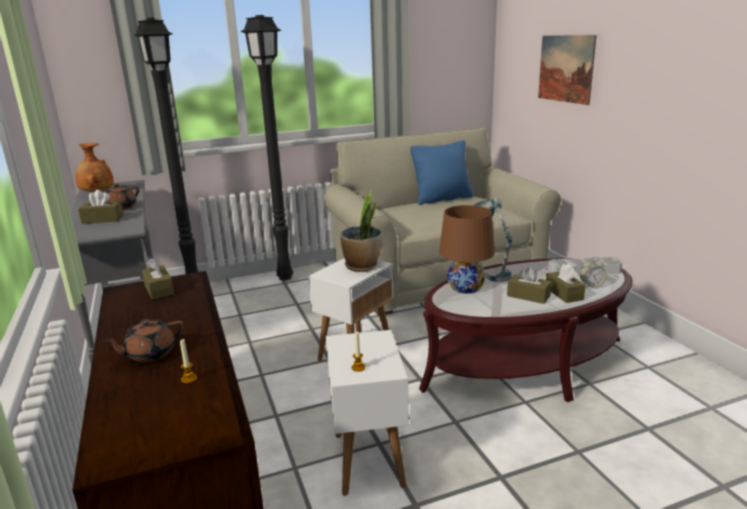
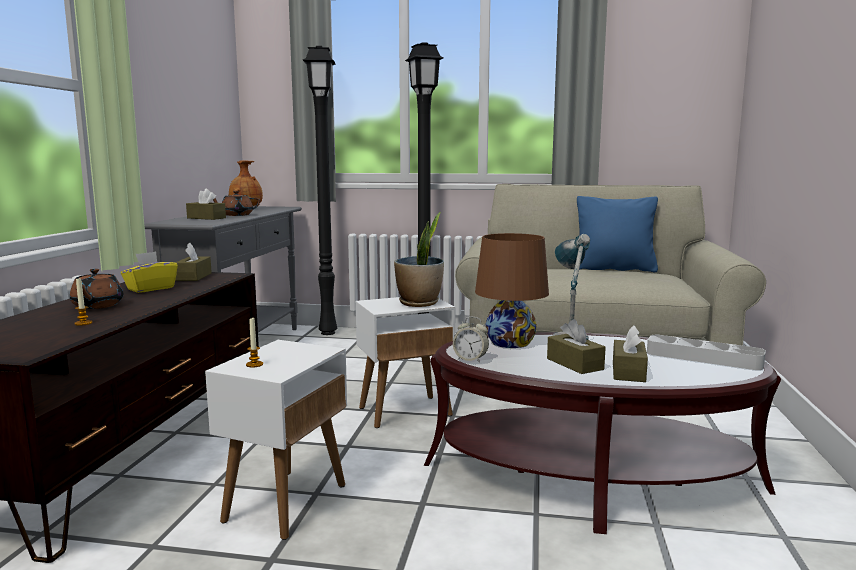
camera: 30 degrees right, 10 degrees down
brown teapot [103,319,184,362] -> brown teapot turned 90 degrees counterclockwise [70,269,123,309]
picture [538,35,597,105] -> none
alarm clock [580,257,607,288] -> alarm clock moved to [453,317,489,363]
none -> yellow tissue box [121,251,178,293]

